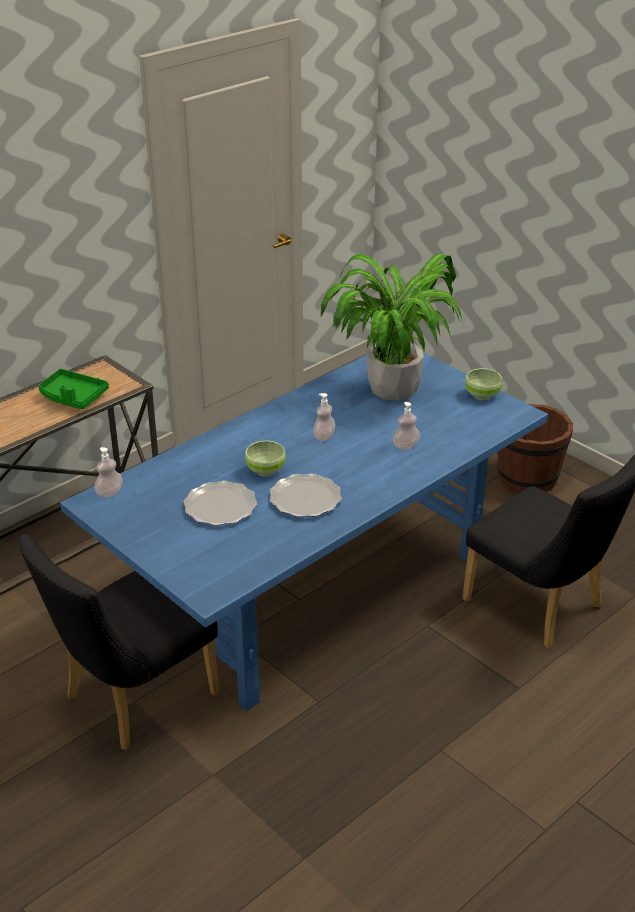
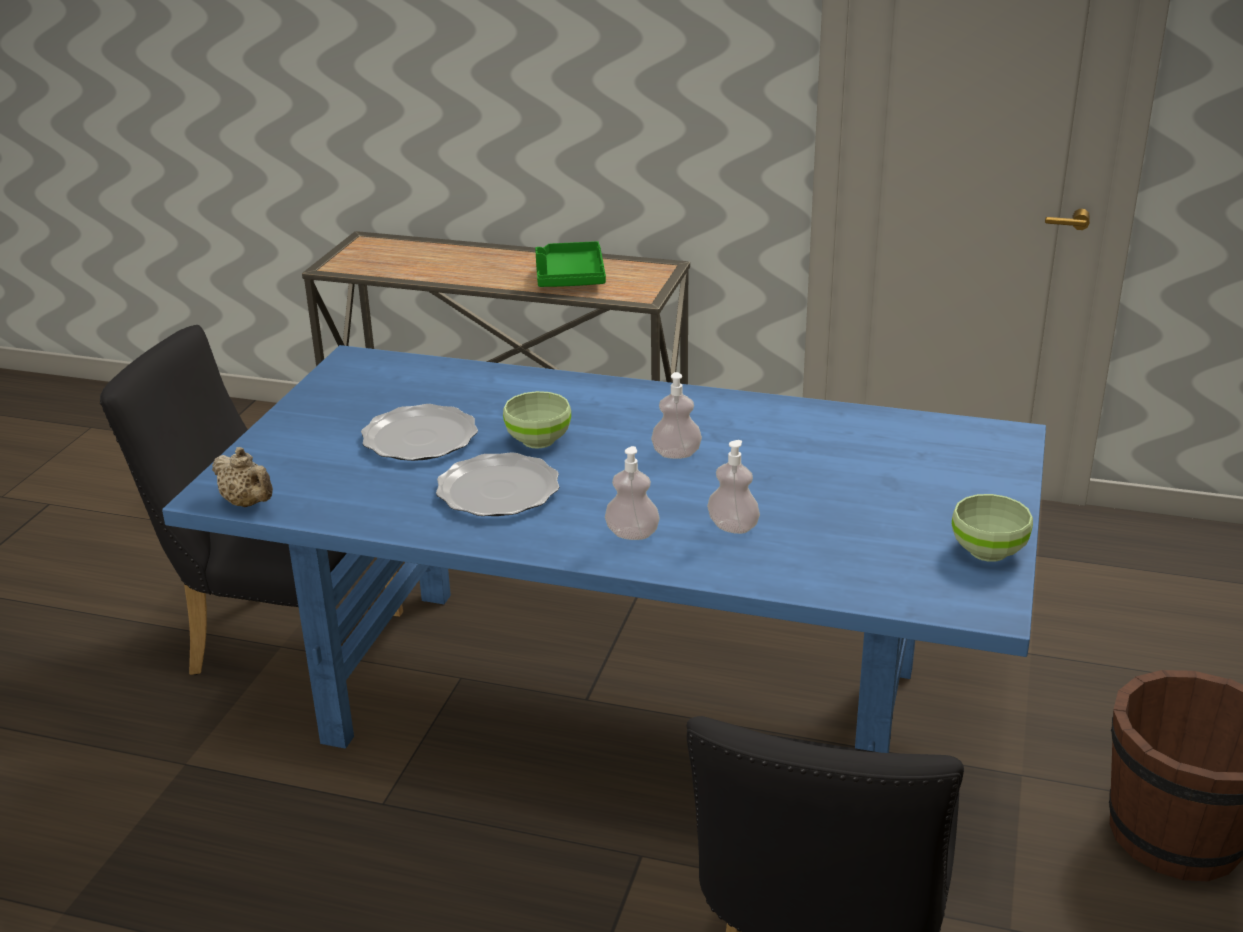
camera: 60 degrees right, 5 degrees down
soap dispenser [95,447,123,498] -> soap dispenser moved to [605,446,660,540]
potted plant [321,254,463,401] -> none
none -> beige teapot [212,447,273,507]

